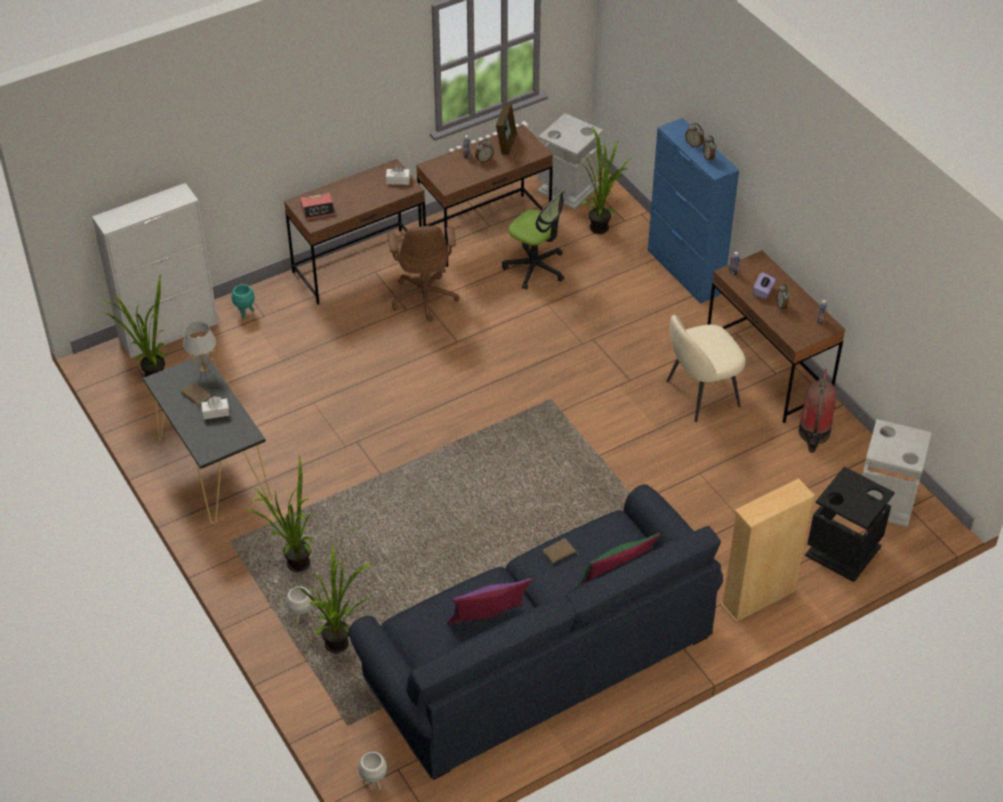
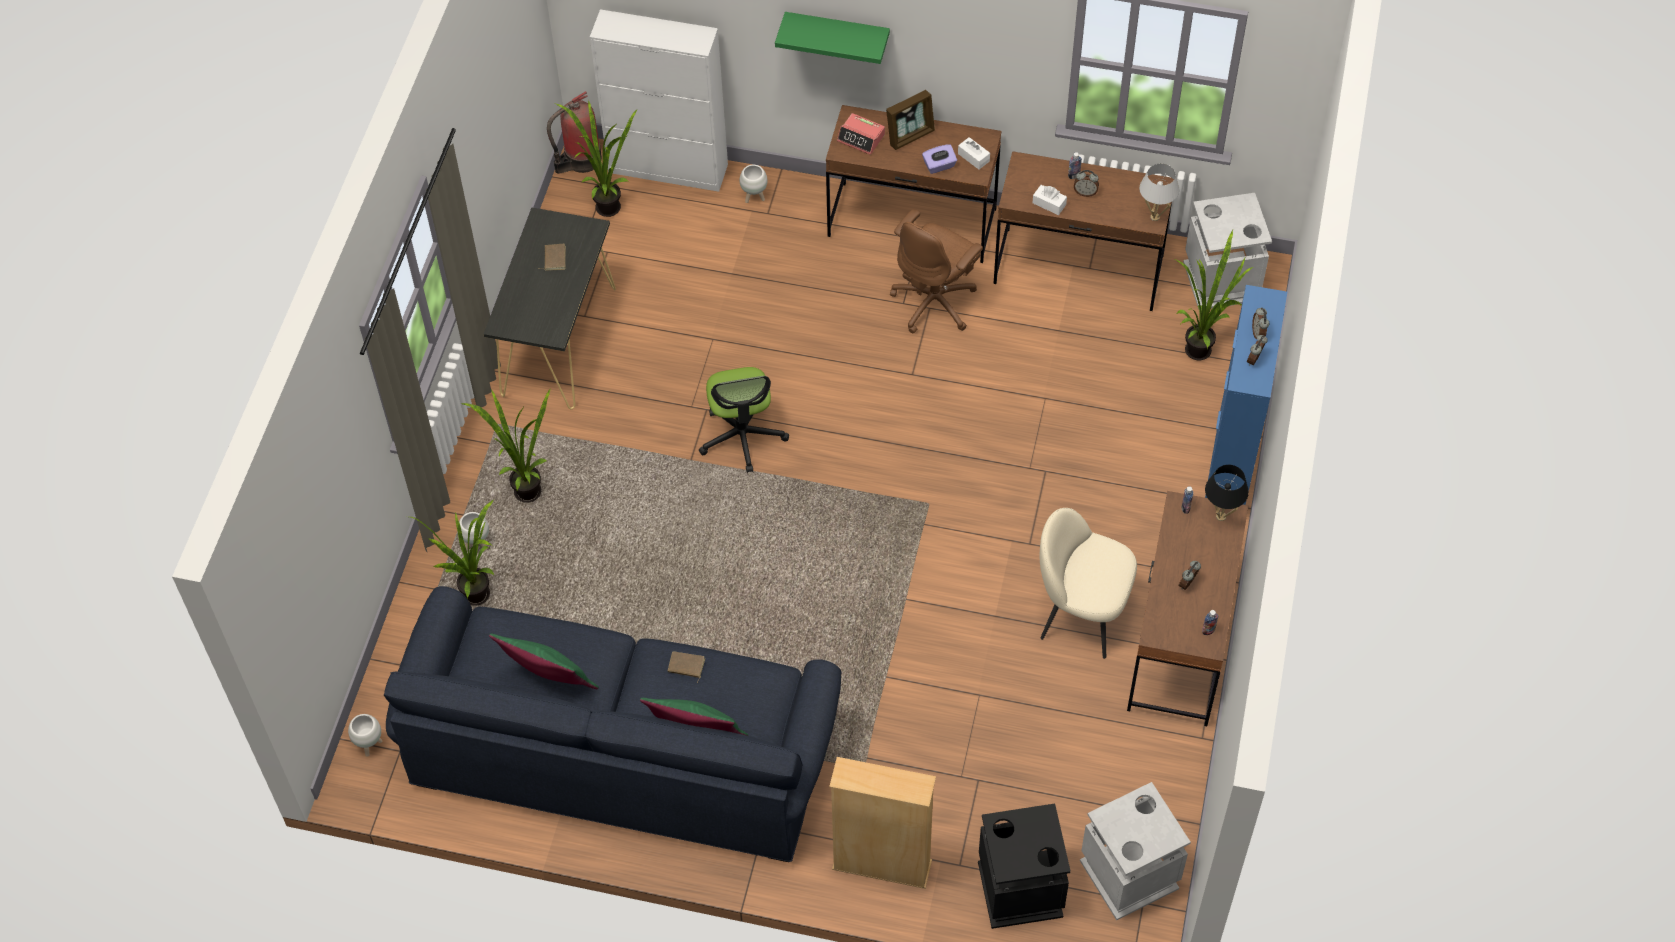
camera: 45 degrees right, 10 degrees up
white table lamp [183,322,216,372] -> white table lamp moved to [1139,164,1179,221]
white tissue box [201,397,230,419] -> white tissue box moved to [1033,185,1067,215]
turquoise planter [232,284,255,319] -> white planter [740,165,768,203]
purple pillow [447,578,532,625] -> green pillow [489,634,599,689]
picture frame [496,104,517,155] -> picture frame moved to [886,90,935,150]
office chair [502,189,565,290] -> office chair moved to [699,367,789,473]
purple tissue box [753,272,776,299] -> purple tissue box moved to [922,144,957,174]
fire extinguisher [798,369,837,453] -> fire extinguisher moved to [547,91,602,174]
none -> green shelf [775,12,890,64]
none -> black table lamp [1205,465,1249,521]

